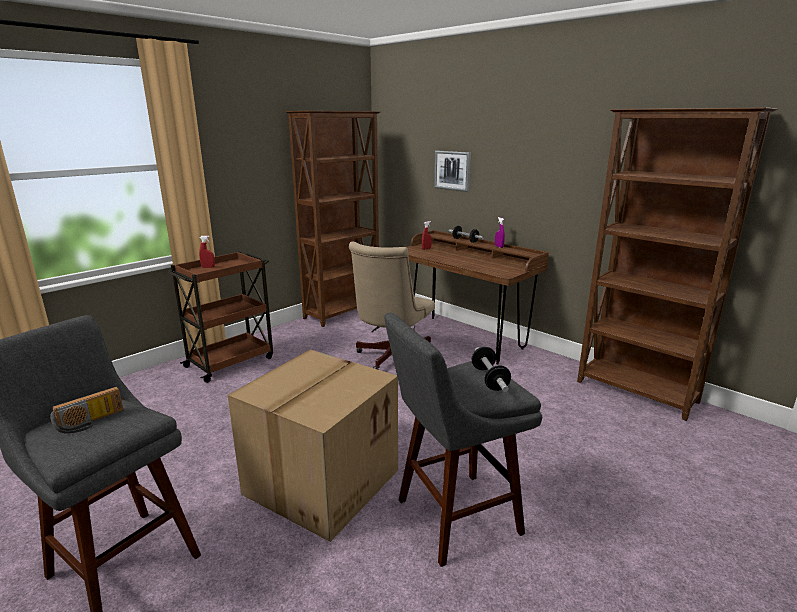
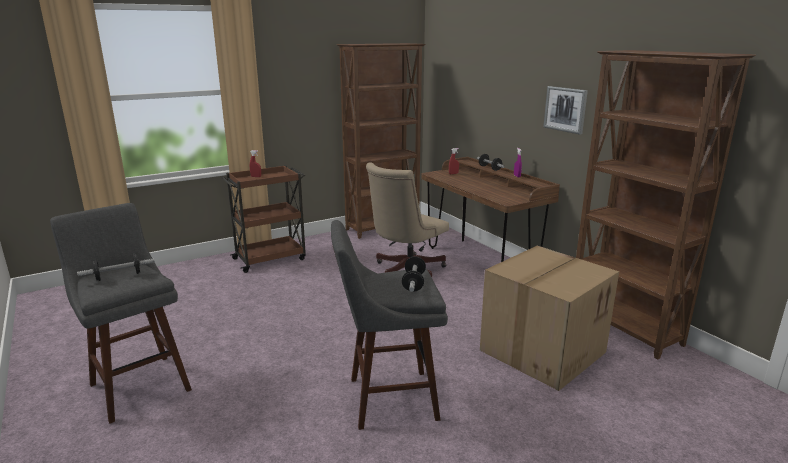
camera: 15 degrees right, 0 degrees up
radio [50,387,123,434] -> dumbbell [77,253,155,281]
cardboard box [228,349,398,542] -> cardboard box moved to [480,246,619,391]
picture [434,150,471,192] -> picture moved to [543,86,588,135]

